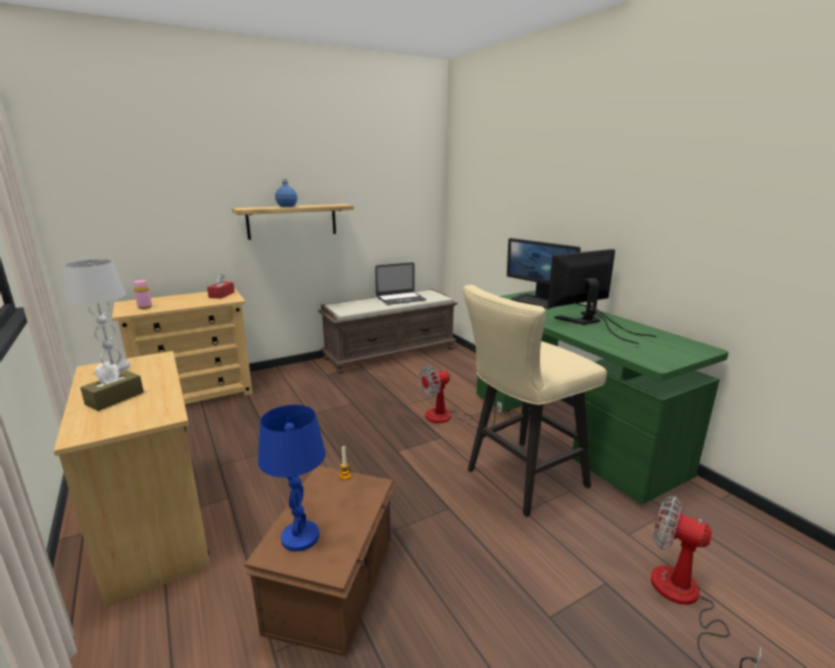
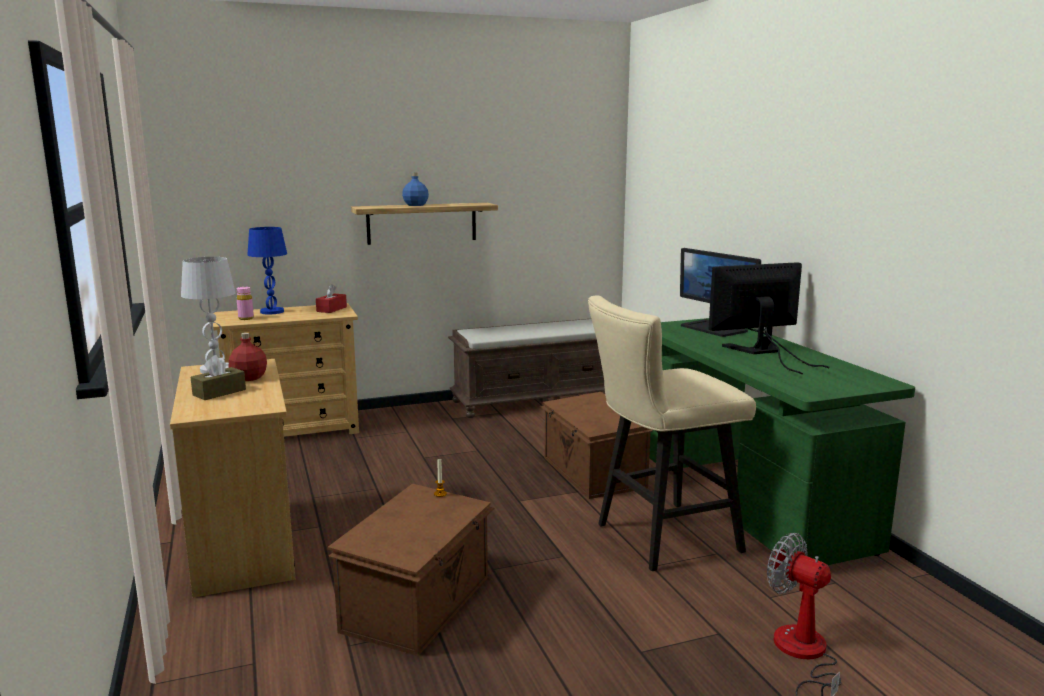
camera: 10 degrees right, 5 degrees down
blue table lamp [258,405,326,552] -> blue table lamp moved to [247,227,287,315]
laptop [375,262,426,305] -> none
fan [419,365,502,429] -> brown storage box [540,392,653,499]
none -> red bottle [229,332,267,381]

